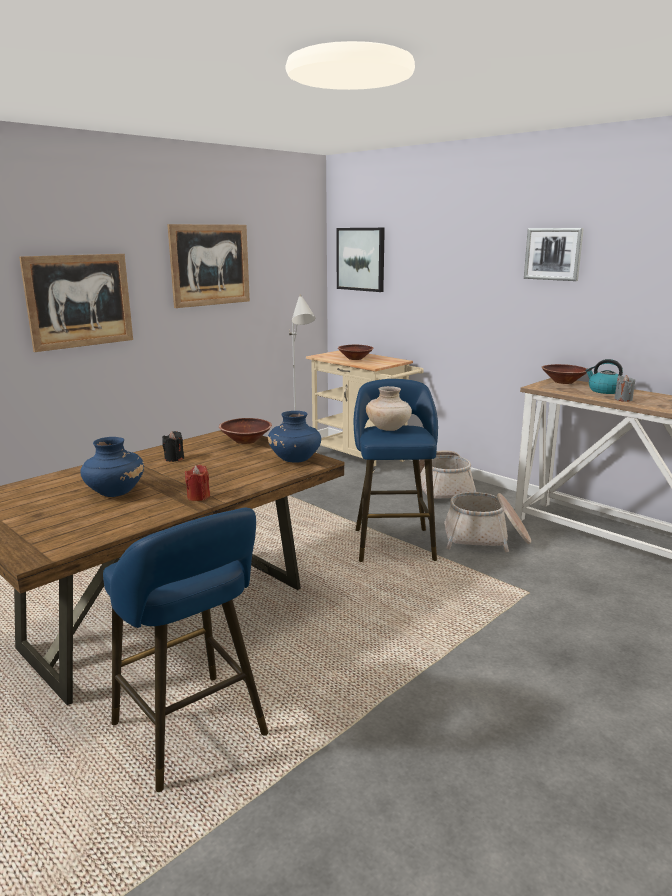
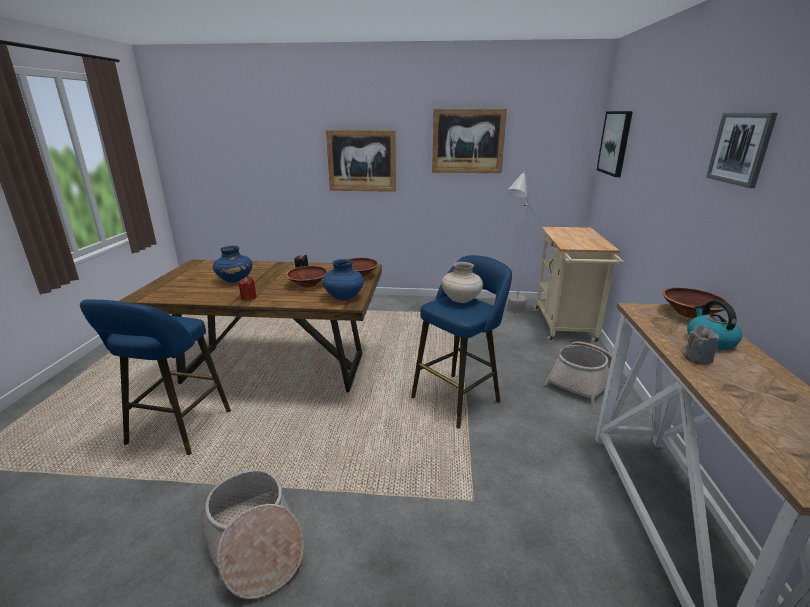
camera: 50 degrees right, 5 degrees up
brown bowl [338,345,374,360] -> brown bowl moved to [286,266,328,288]
basket [444,492,531,552] -> basket moved to [202,470,304,599]

